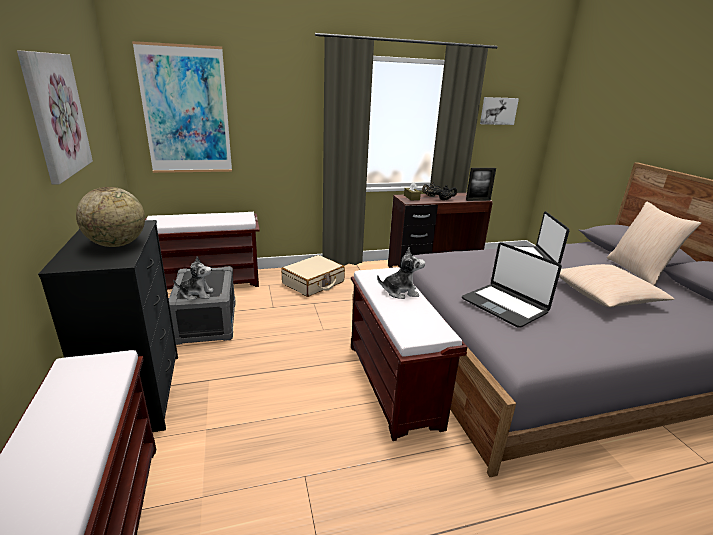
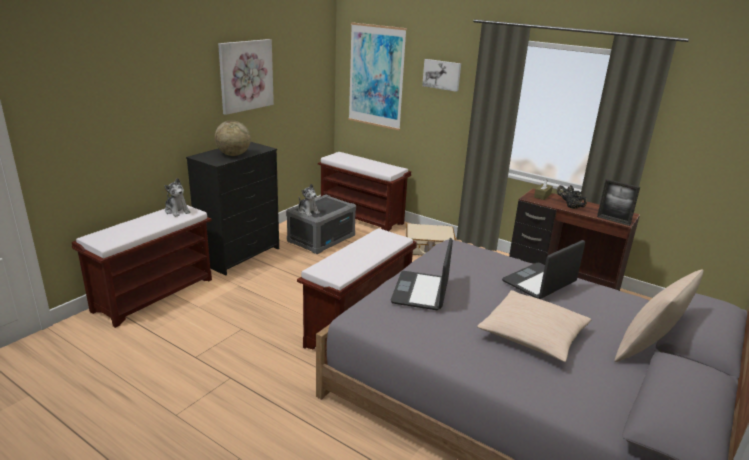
camera: 50 degrees right, 0 degrees up
plush toy [377,247,425,299] -> plush toy moved to [164,178,191,217]
picture [480,97,519,125] -> picture moved to [422,59,461,92]

